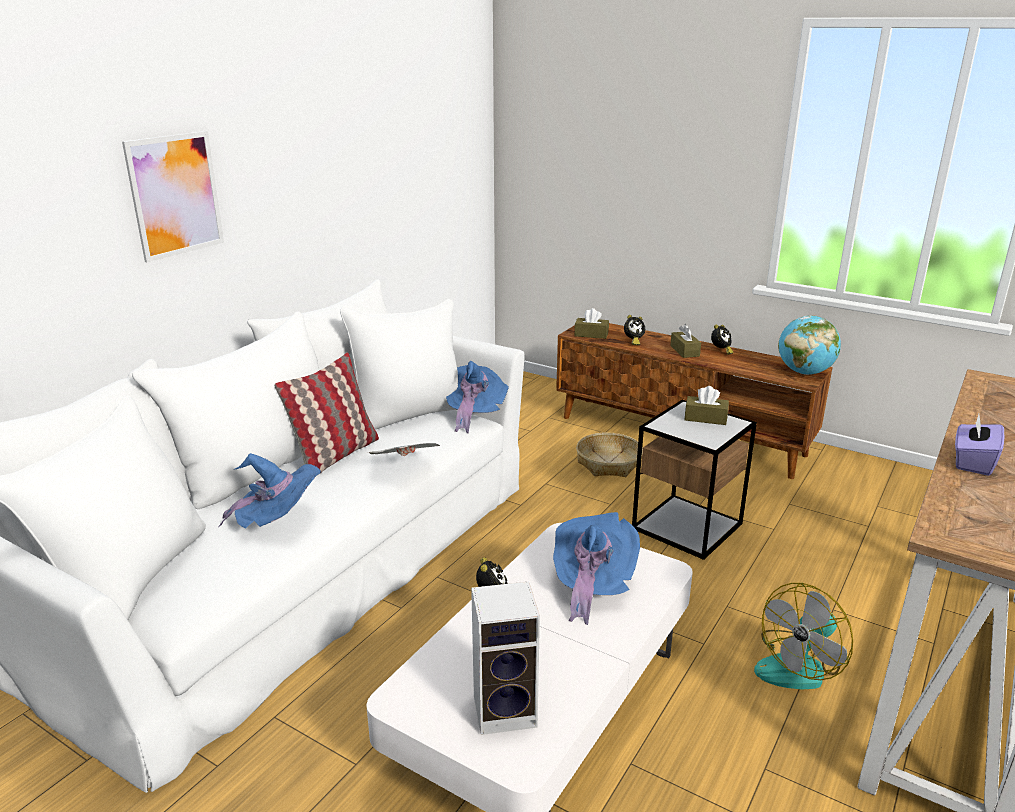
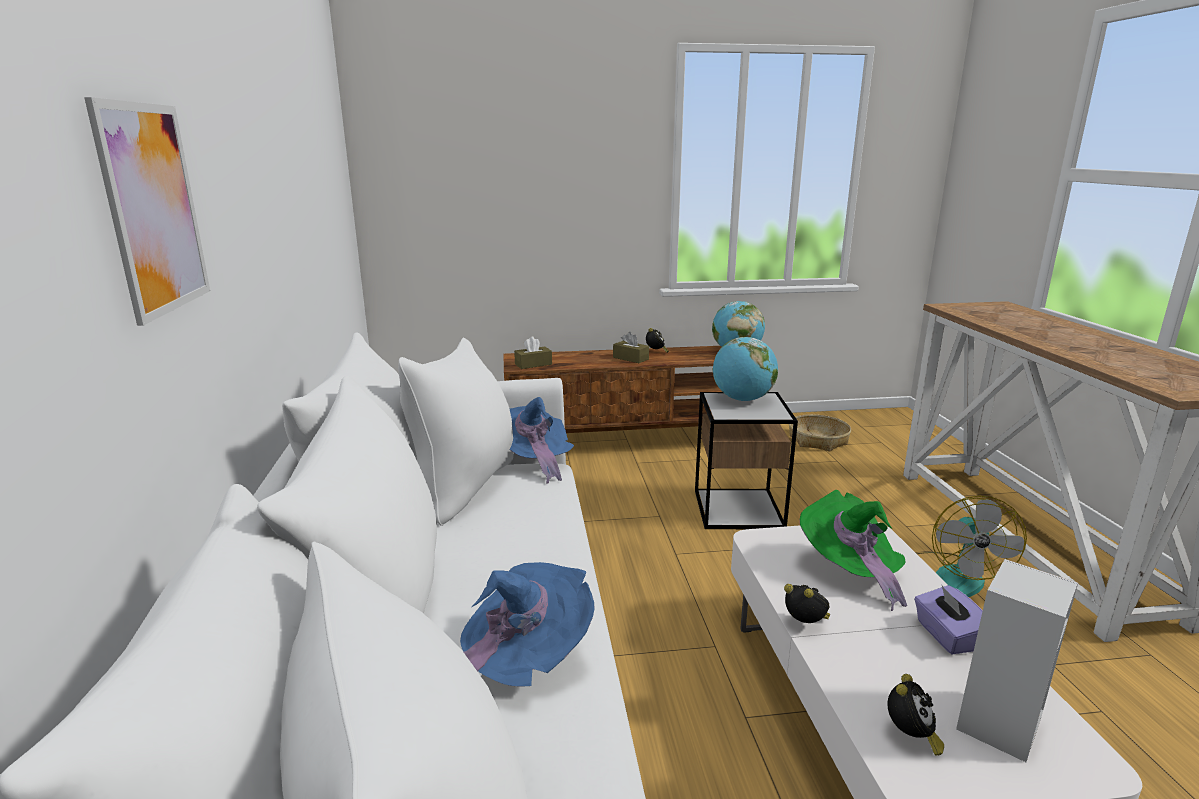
camera: 40 degrees left, 5 degrees down
pillow [274,352,379,473] -> none
newspaper [368,443,440,456] -> none
blue hat [553,512,640,625] -> green hat [800,490,907,611]
basket [576,433,643,477] -> basket moved to [789,414,851,452]
alarm clock [624,315,645,346] -> alarm clock moved to [888,674,944,756]
brown tissue box [685,386,729,425] -> globe [713,337,778,401]
purple tissue box [955,414,1004,476] -> purple tissue box moved to [914,584,983,654]

